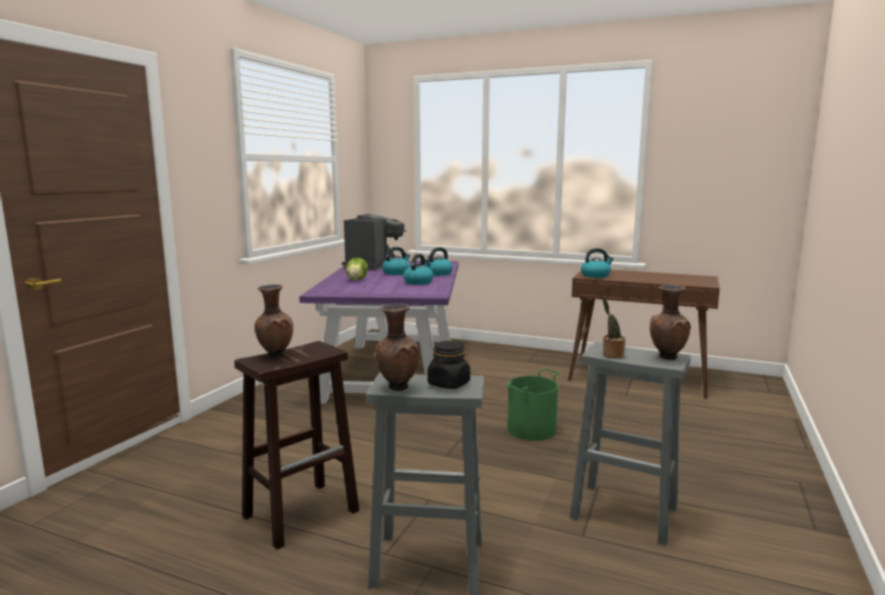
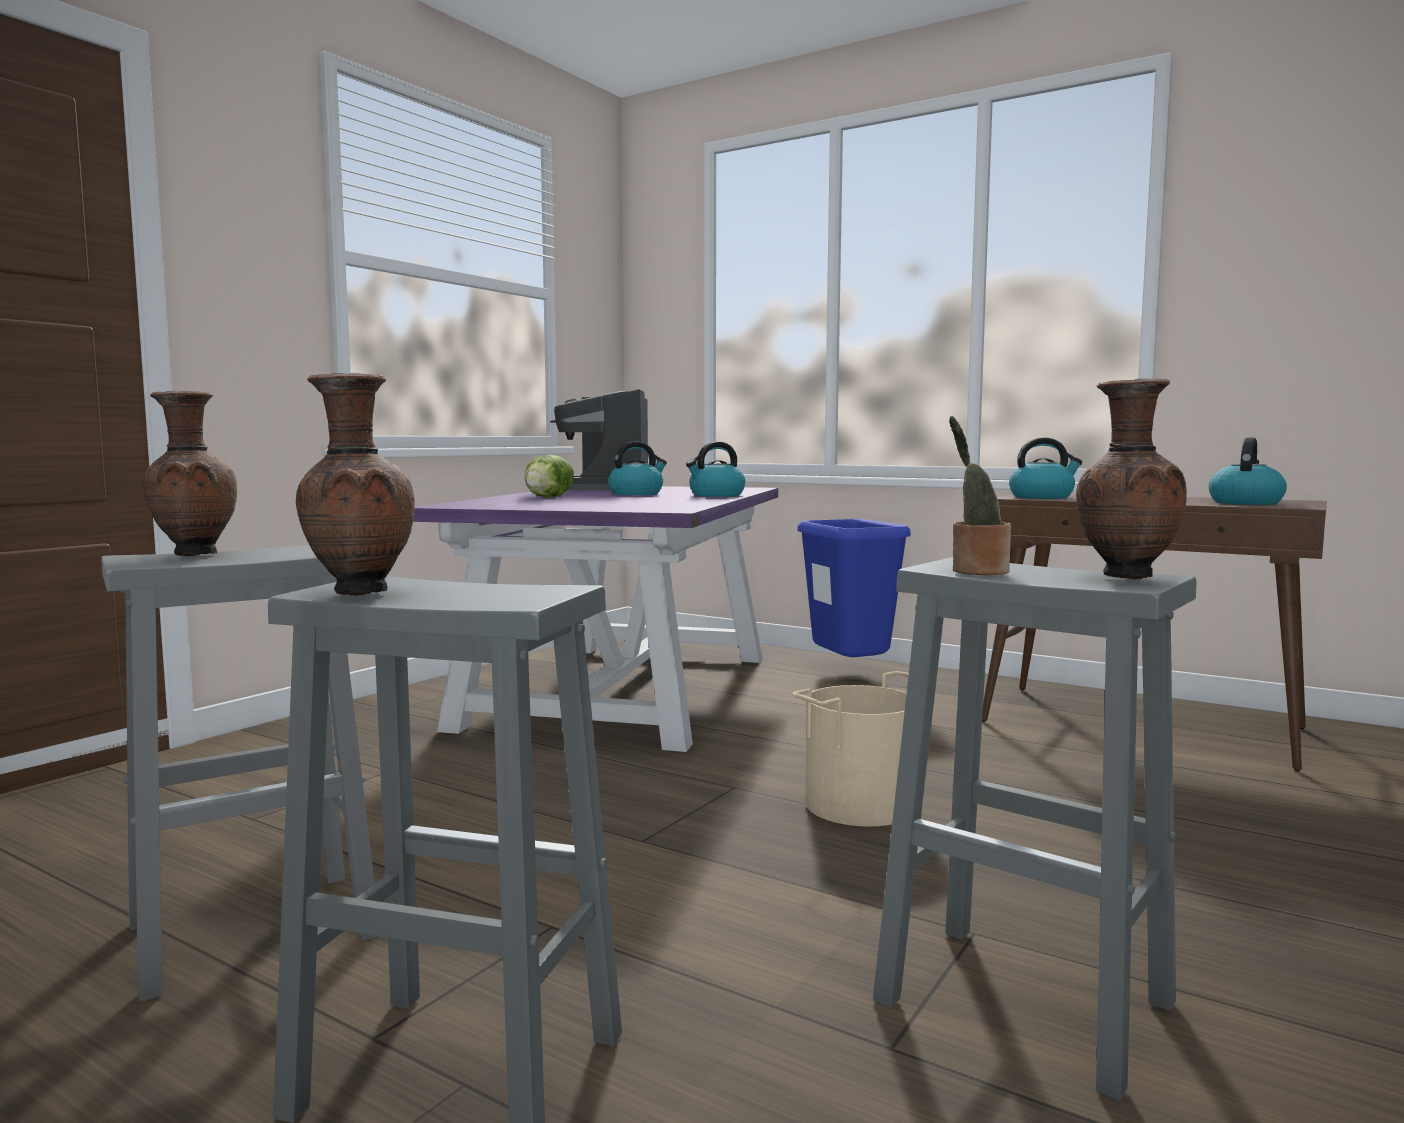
camera: 10 degrees right, 5 degrees down
brown stool [234,341,359,550] -> grey stool [101,545,380,1002]
coffee machine [342,214,406,270] -> coffee machine turned 150 degrees clockwise [550,389,648,490]
kettle [403,254,434,285] -> kettle moved to [1209,438,1287,505]
black jar [427,341,470,389] -> none
green bucket [505,368,560,441] -> beige bucket [792,671,909,827]
none -> blue trash can [797,519,911,657]

